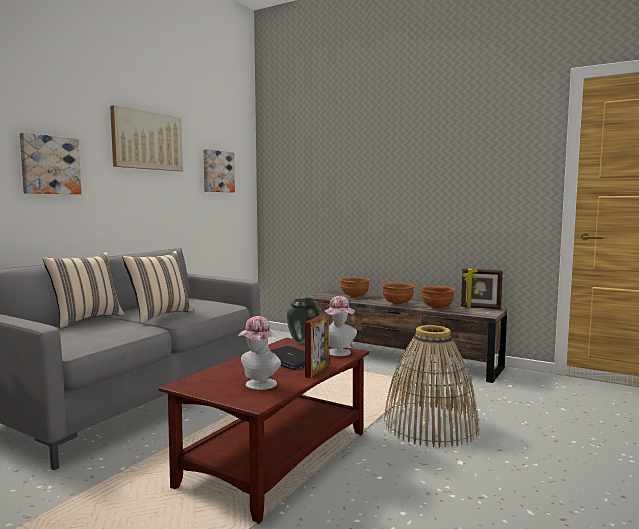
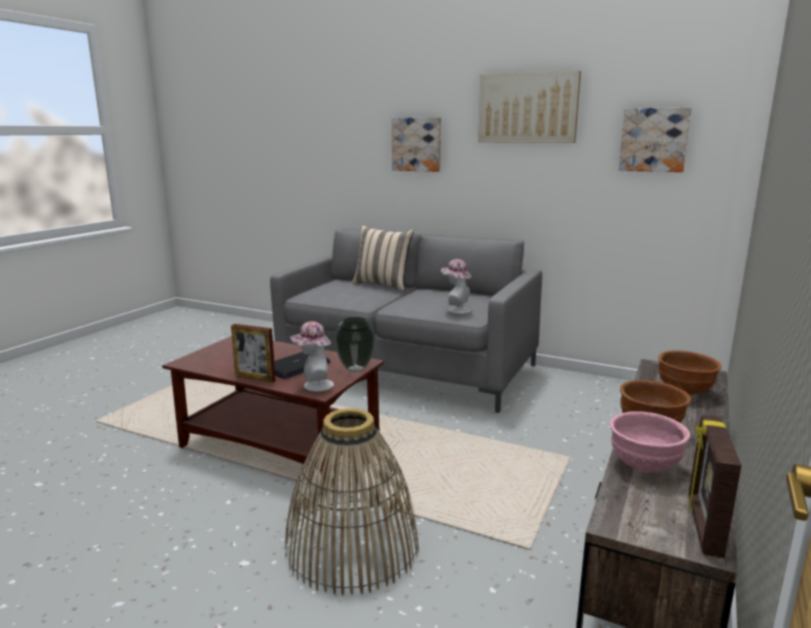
camera: 85 degrees right, 10 degrees up
beige pillow [122,251,193,324] -> none
hat [238,316,281,390] -> hat moved to [441,259,471,314]
brown bowl [421,286,455,310] -> pink bowl [610,411,690,473]

